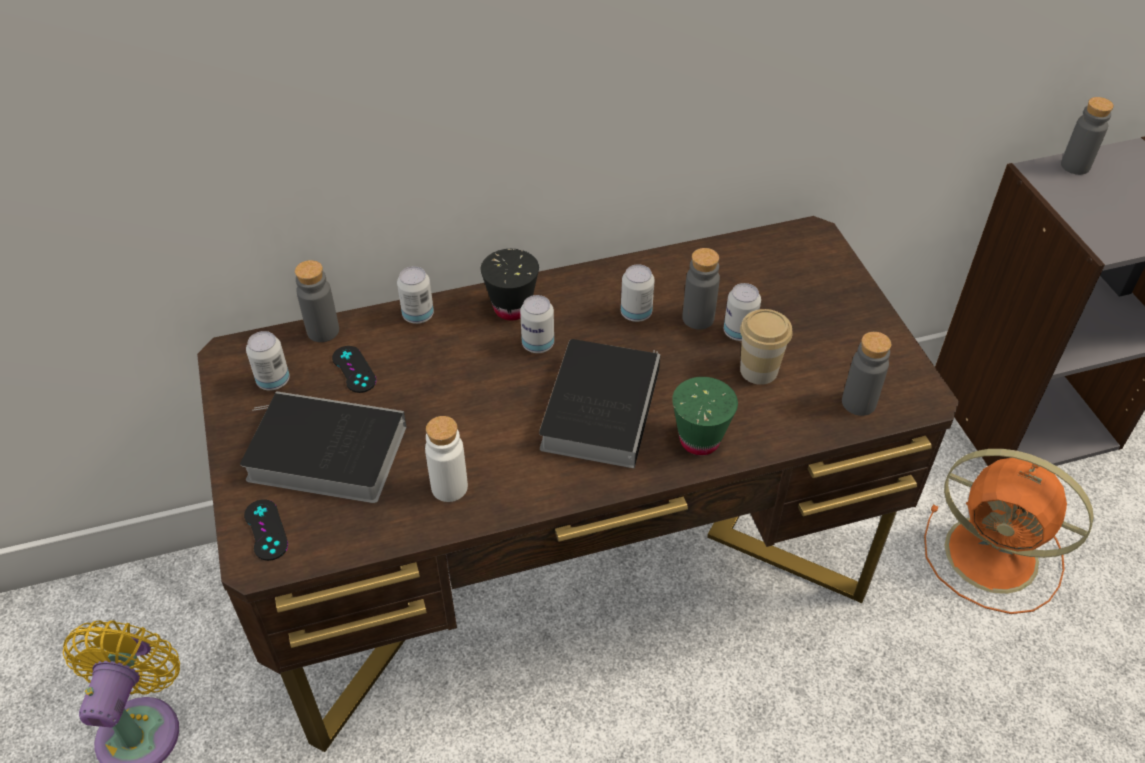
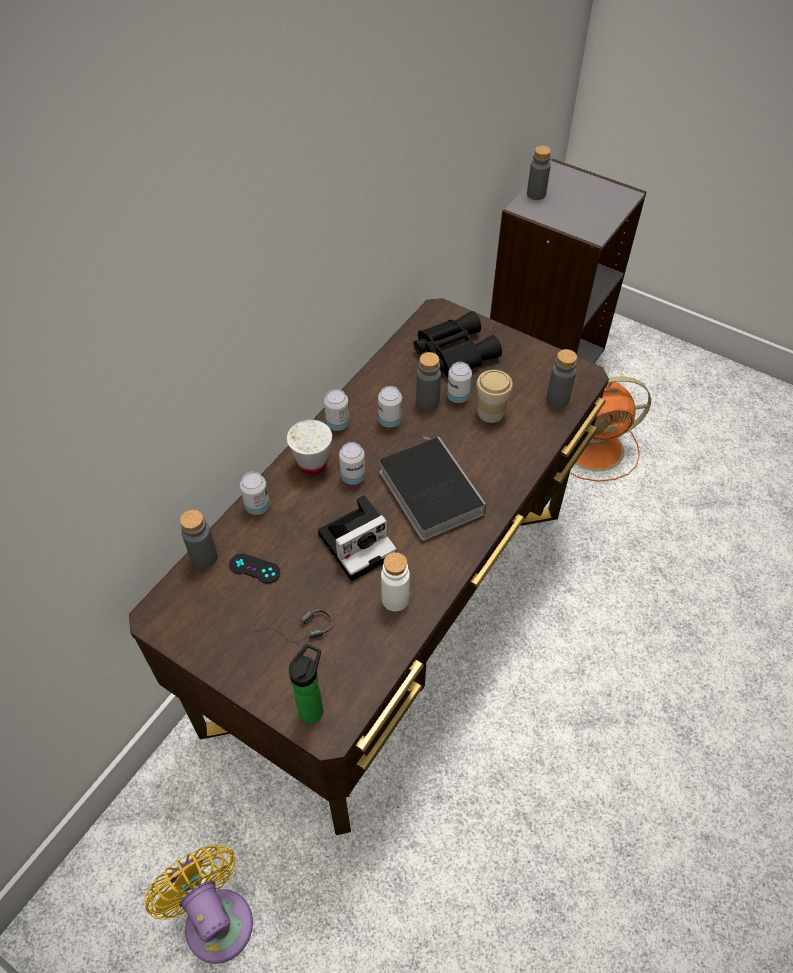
camera: 40 degrees left, 5 degrees up
book [240,391,407,503] -> headphones [250,609,332,643]
black game controller [244,499,288,561] -> bottle [289,644,323,724]
can [246,331,290,391] -> can moved to [324,389,350,431]
black cup [481,249,539,320] -> white cup [287,420,332,474]
green cup [672,377,738,455] -> none
none -> camera [318,495,397,581]
none -> black binoculars [414,311,502,378]

